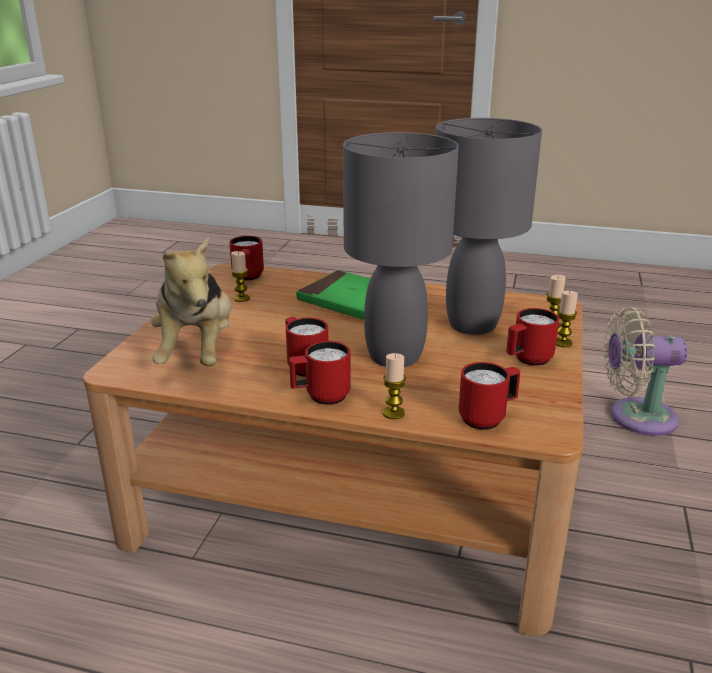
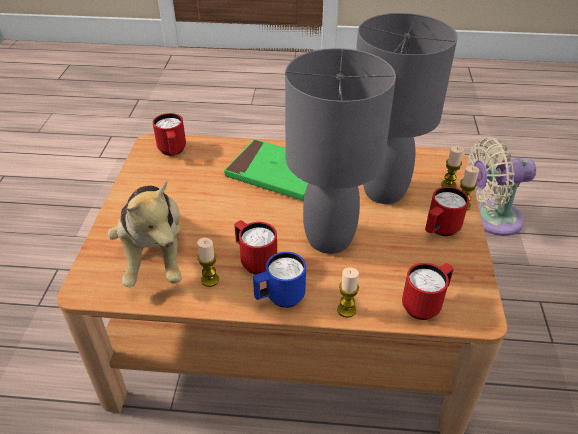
camera: 10 degrees left, 15 degrees up
candle [231,251,250,302] -> candle moved to [197,238,219,287]
red mug [289,341,351,405] -> blue mug [253,252,306,308]

